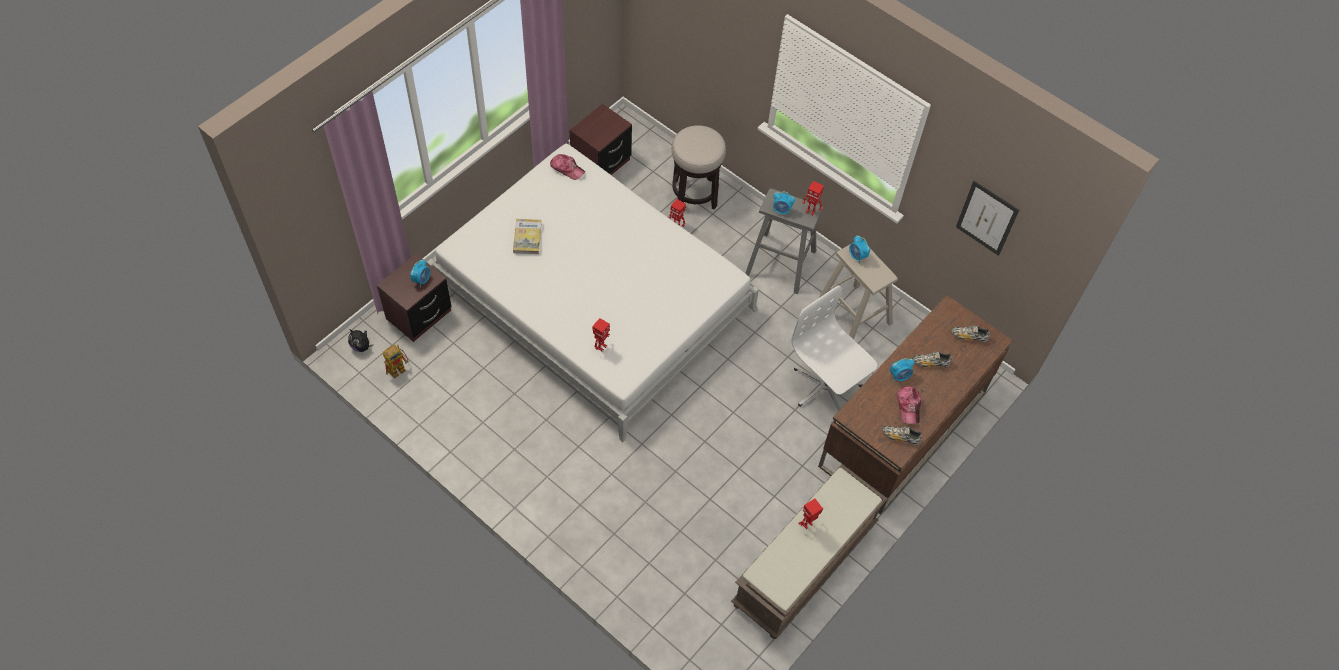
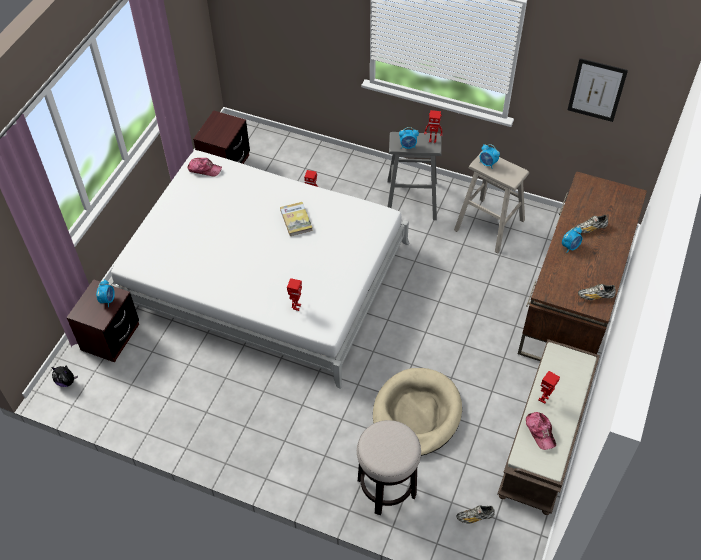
camera: 15 degrees left, 5 degrees down
toy robot [383,345,409,379] -> none
book [513,219,542,254] -> book moved to [280,202,313,236]
stool [671,125,726,210] -> stool moved to [357,420,421,515]
white office chair [792,285,877,411] -> none
cap [897,386,921,424] -> cap moved to [526,412,556,450]
shoe [951,325,990,342] -> shoe moved to [457,505,495,524]
none -> beige dog bed [373,368,462,456]

